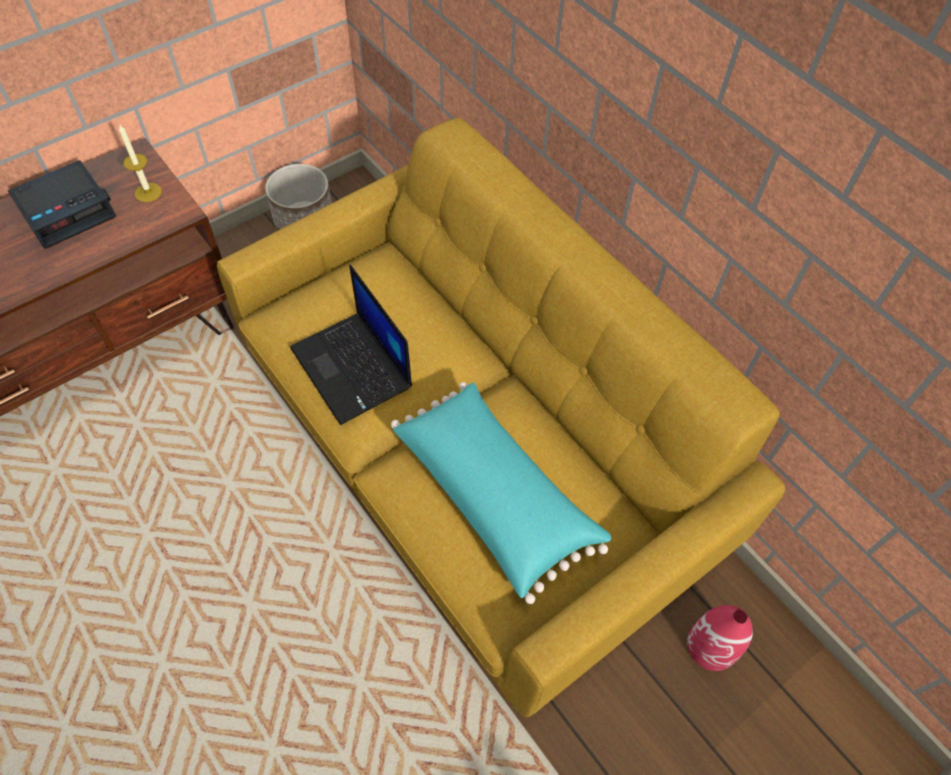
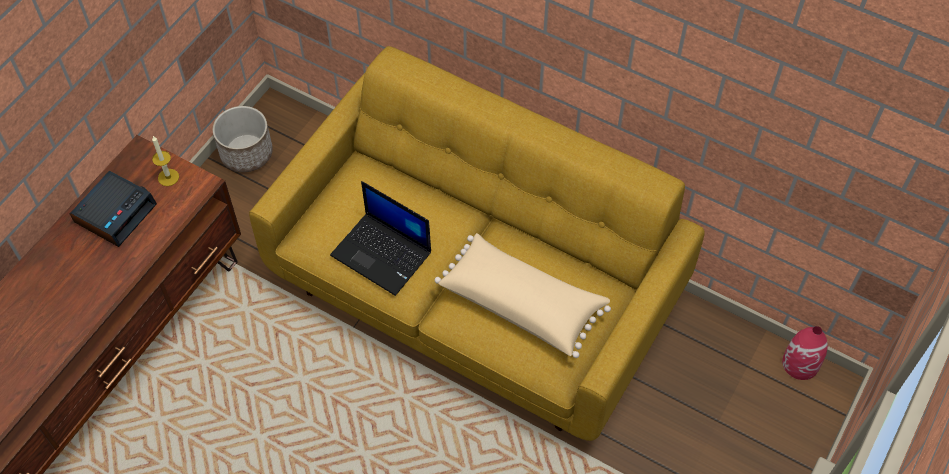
camera: 20 degrees left, 0 degrees up
turquoise pillow [391,382,611,604] -> beige pillow [435,233,611,358]
red vase [687,605,753,671] -> red vase moved to [782,326,828,380]

